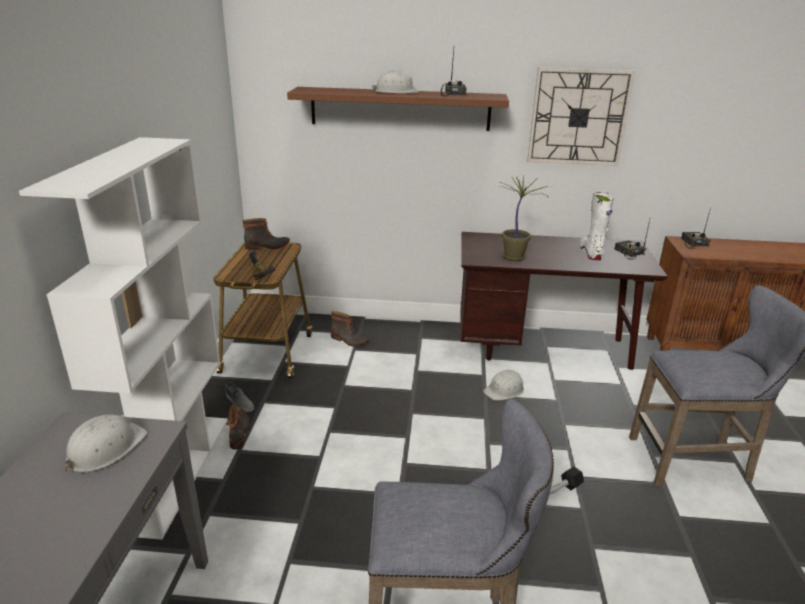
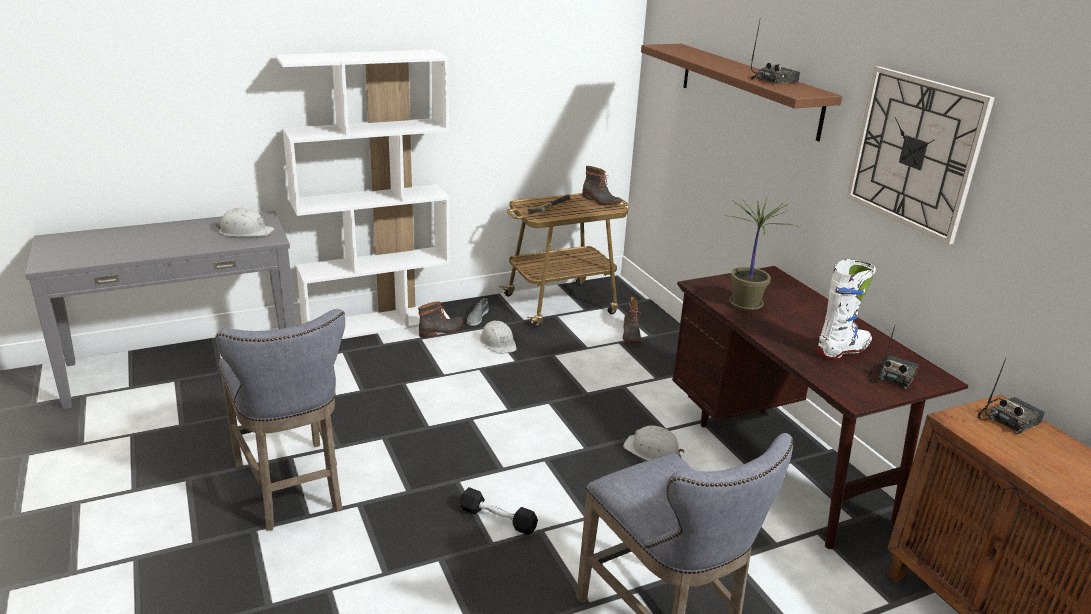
camera: 60 degrees right, 0 degrees up
white hard hat [372,70,420,93] -> white hard hat moved to [480,320,517,354]

